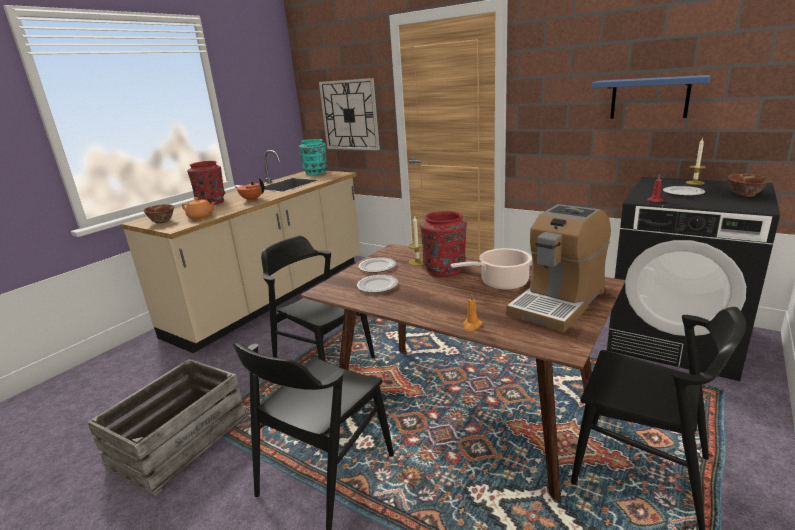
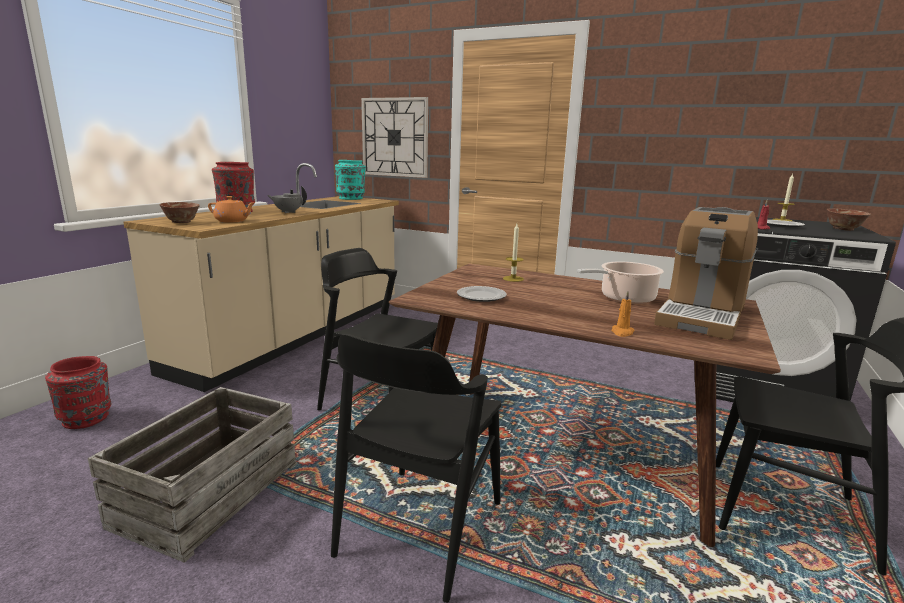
camera: 10 degrees left, 5 degrees down
orange teapot [234,178,265,201] -> grey teapot [267,186,307,213]
plate [358,257,396,273] -> none
red vase [420,211,467,277] -> red vase moved to [45,356,112,429]
blue shelf [591,75,711,119] -> none

